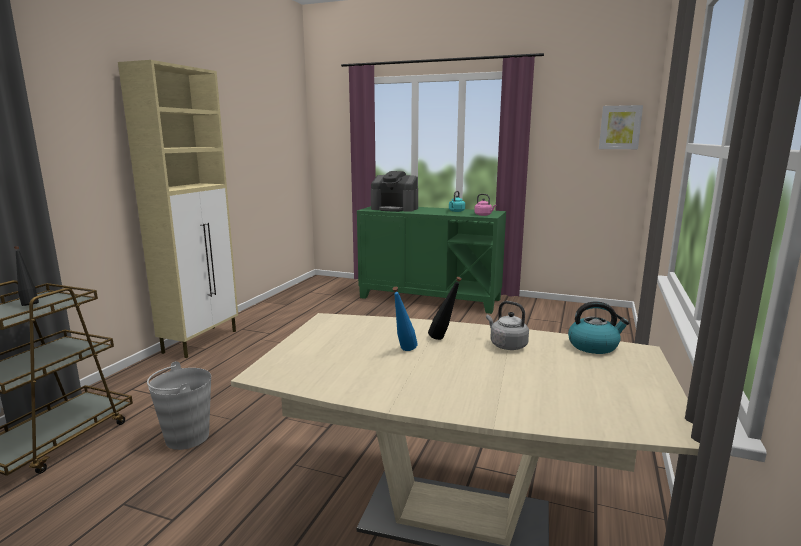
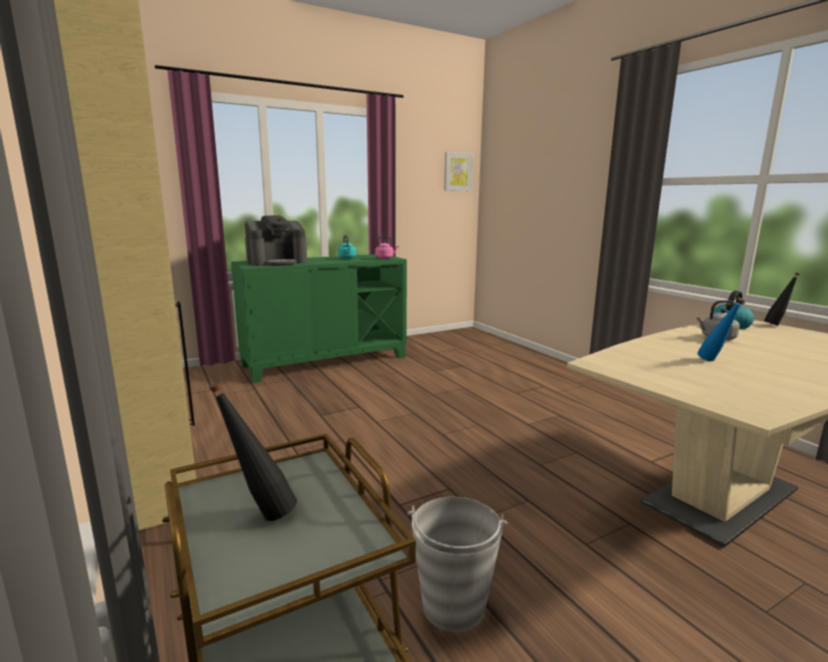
camera: 50 degrees left, 0 degrees up
black bottle [428,277,462,340] -> black bottle moved to [764,273,800,325]

